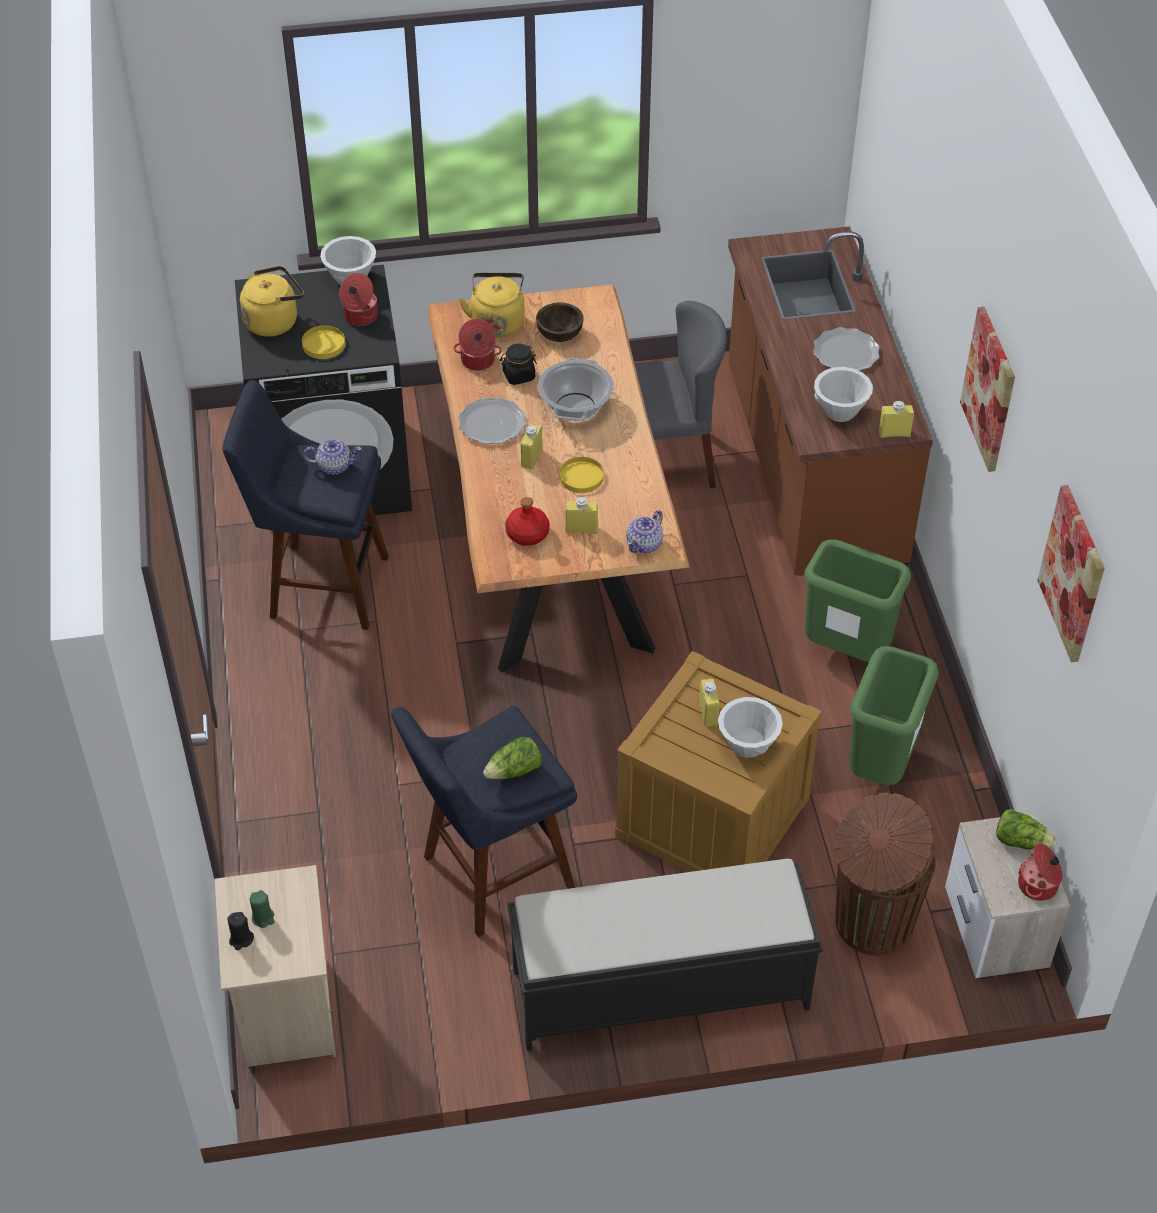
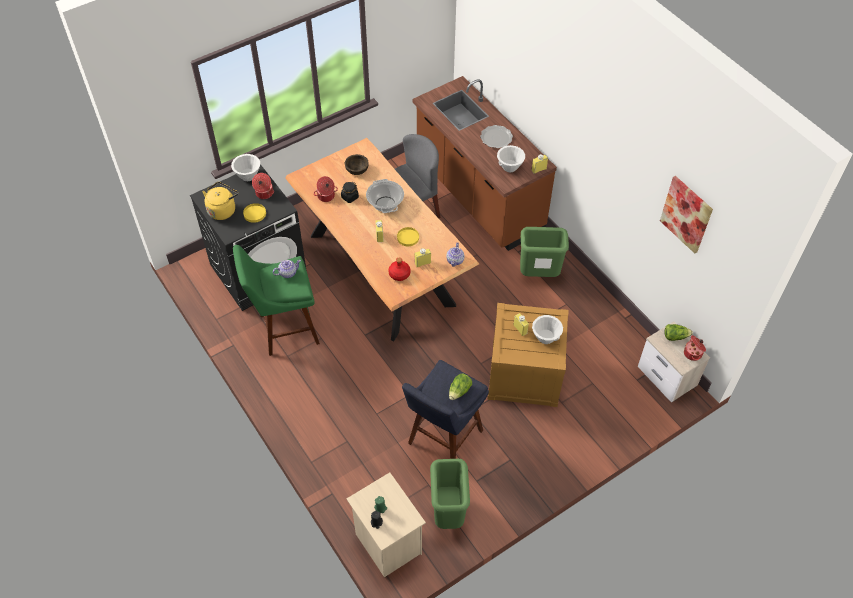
camera: 25 degrees left, 5 degrees up
blue stool [222,380,389,630] -> green stool [233,245,320,356]
yellow kettle [459,273,525,338] -> none
plate [459,397,526,444] -> none
black bench [507,859,823,1051] -> none
brown trash can [834,793,936,956] -> none
green trash can [849,646,939,785] -> green trash can moved to [430,459,470,529]
picture [960,307,1015,472] -> none

